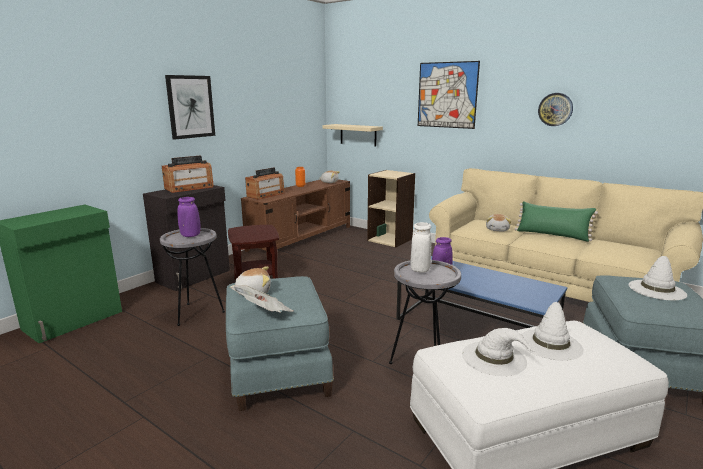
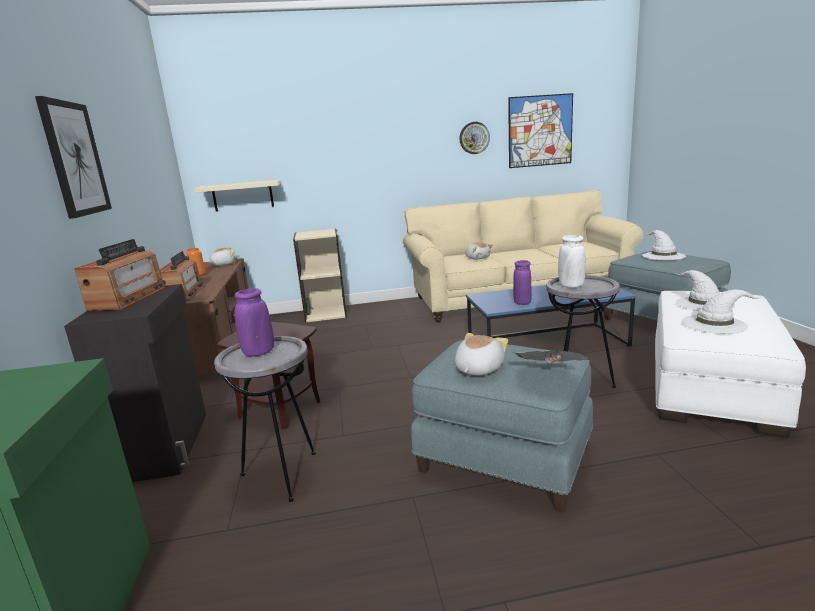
camera: 45 degrees left, 0 degrees up
picture [418,61,480,129] -> picture moved to [508,93,573,168]
green pillow [515,201,598,242] -> none

